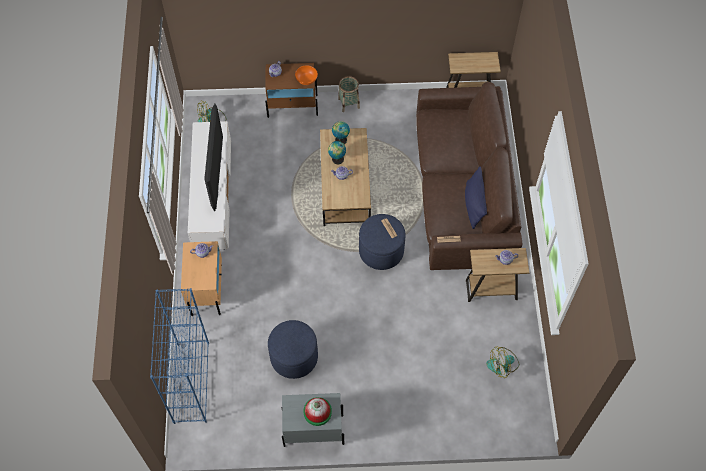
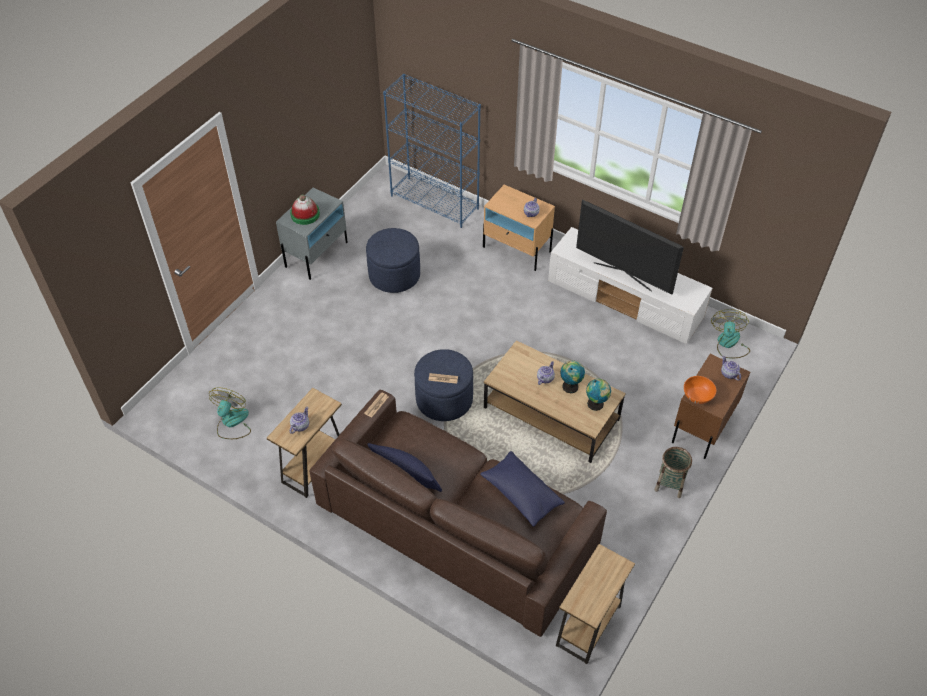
camera: 125 degrees right, 10 degrees down
none -> blue pillow [480,451,565,527]

